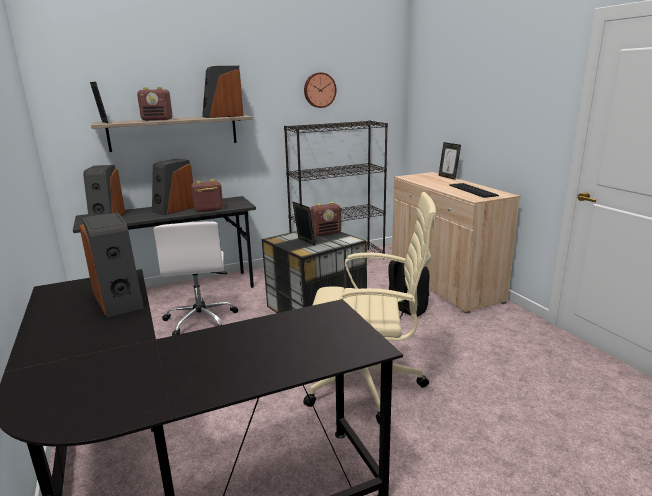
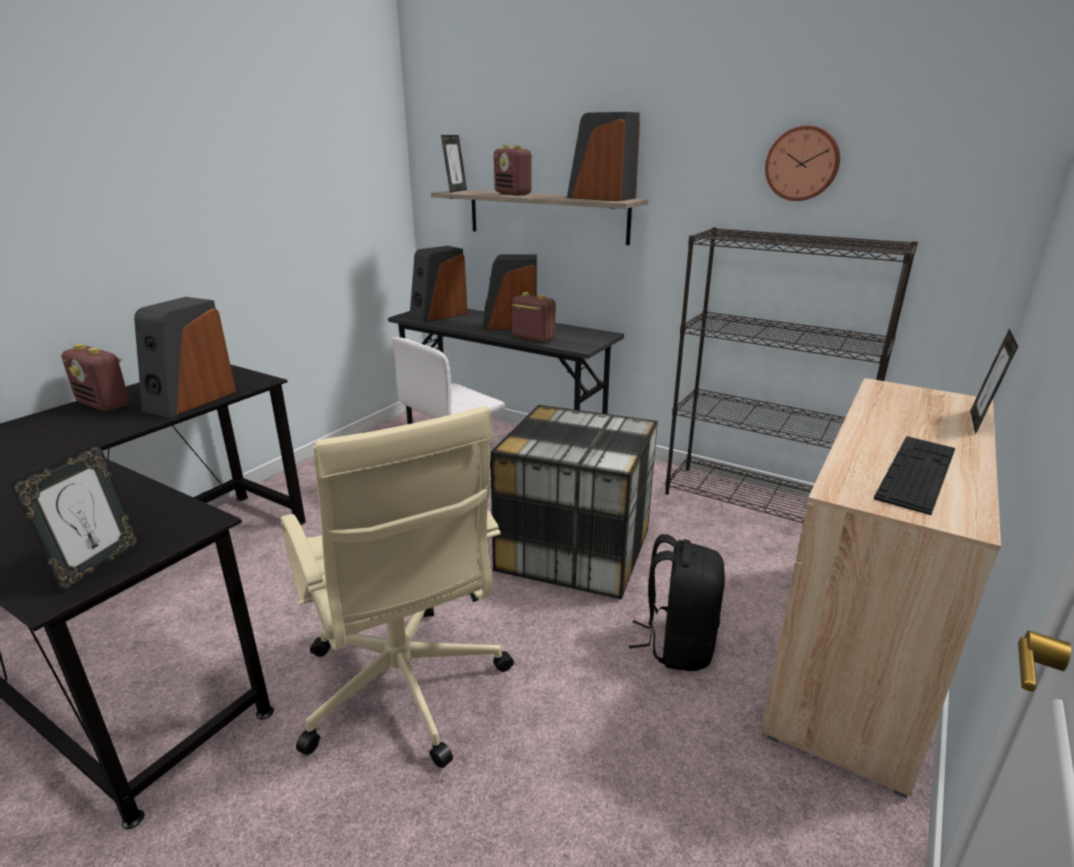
camera: 55 degrees right, 5 degrees up
picture frame [292,201,315,245] -> picture frame moved to [10,443,140,593]
radio [310,202,341,236] -> radio moved to [62,344,129,412]

